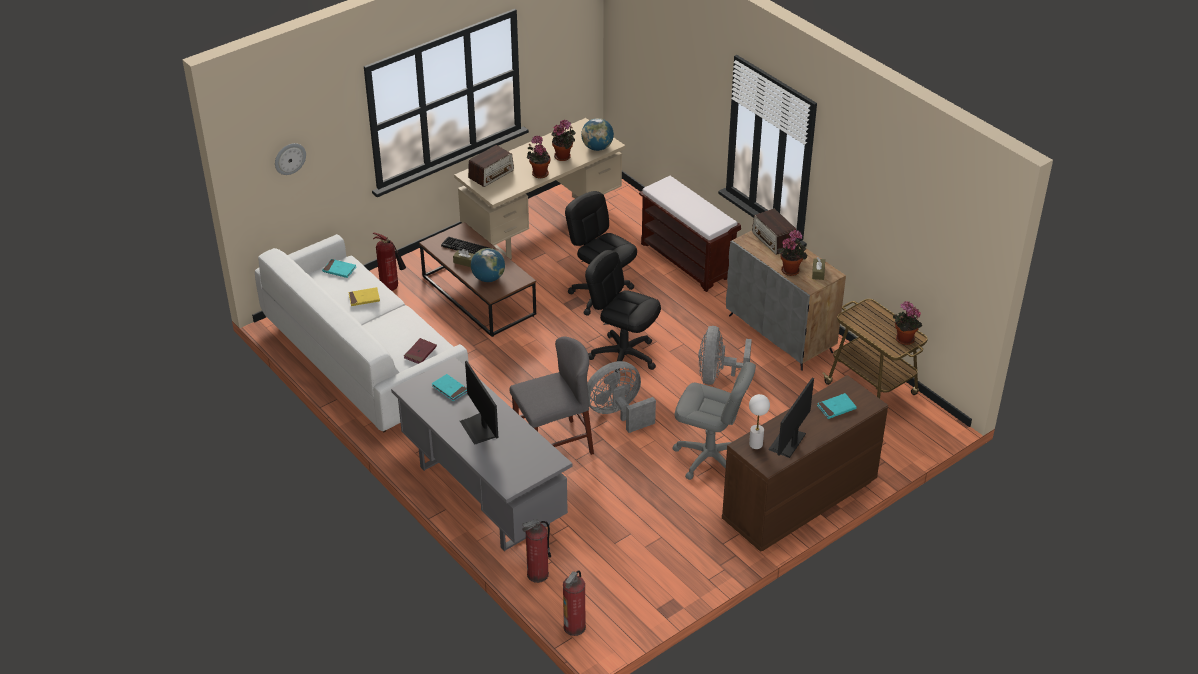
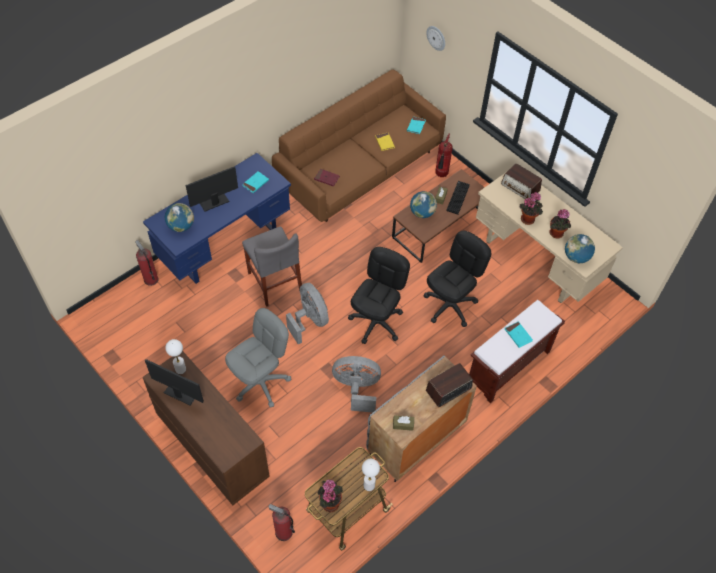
camera: 85 degrees right, 15 degrees up
white sofa [255,234,469,433] -> brown sofa [272,70,446,222]
grey desk [391,357,572,551] -> blue desk [143,153,291,284]
fire extinguisher [563,570,586,636] -> fire extinguisher moved to [268,504,295,541]
grey office chair [672,362,756,480] -> grey office chair turned 150 degrees counterclockwise [225,308,291,408]
potted plant [777,230,807,276] -> none
turquoise book [817,393,857,419] -> turquoise book moved to [505,321,533,348]
none -> globe [165,203,194,232]
none -> white table lamp [362,459,380,491]

